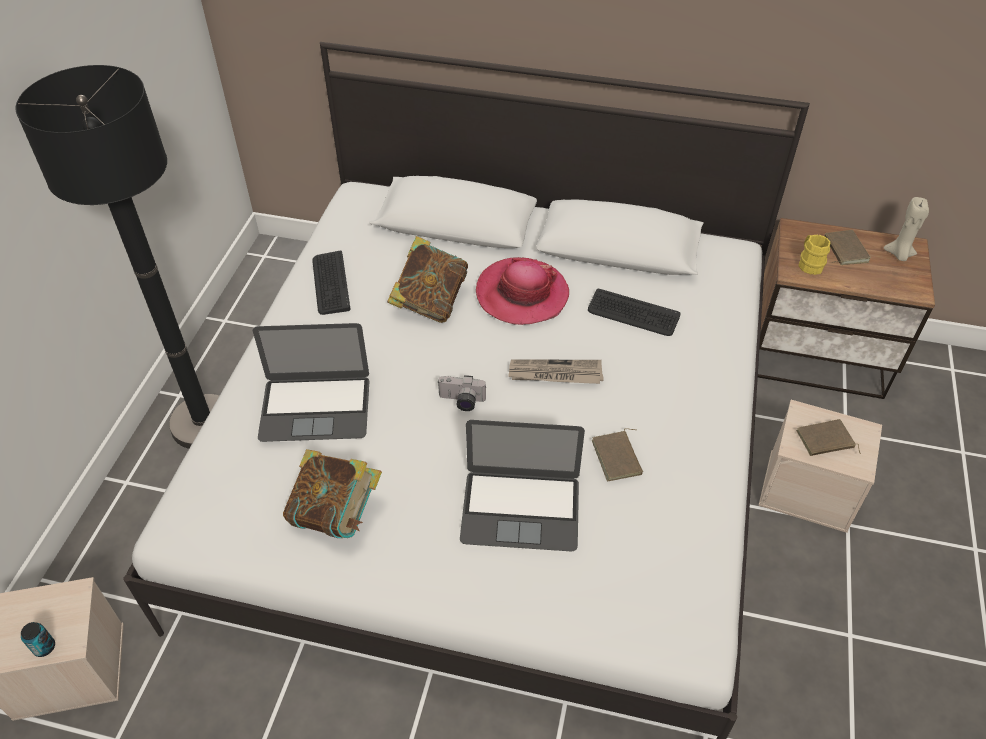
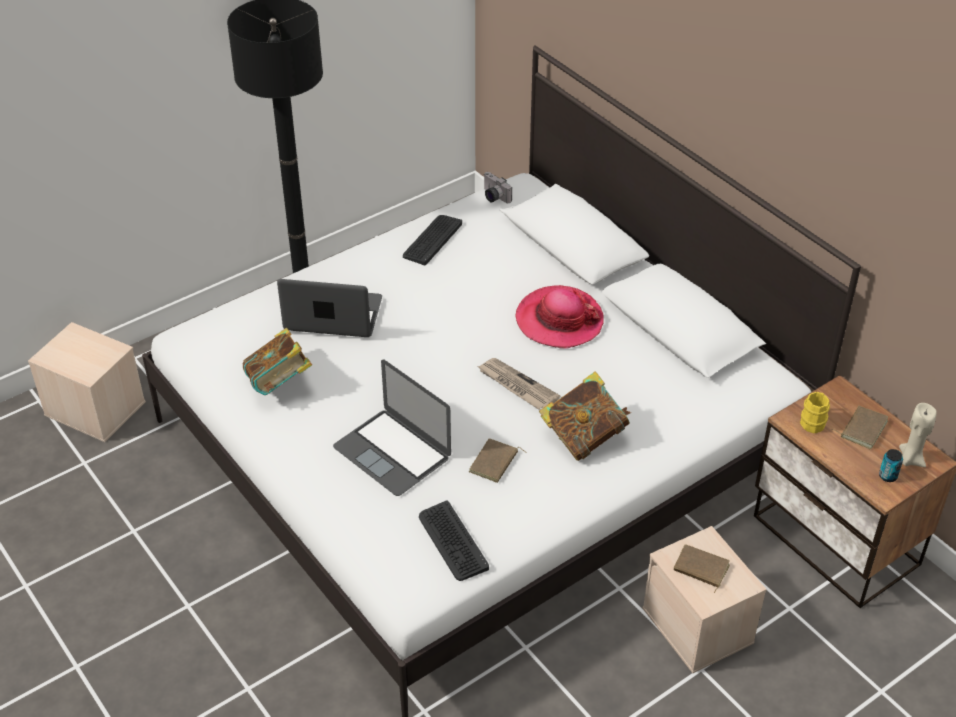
camera: 40 degrees right, 5 degrees down
can [21,622,55,657] -> can moved to [879,449,903,482]
laptop [253,323,369,442] -> laptop turned 150 degrees clockwise [277,279,382,337]
book [387,236,468,323] -> book moved to [539,371,631,461]
camera [437,375,486,411] -> camera moved to [484,172,512,203]
keyboard [588,289,681,336] -> keyboard moved to [419,501,489,581]

